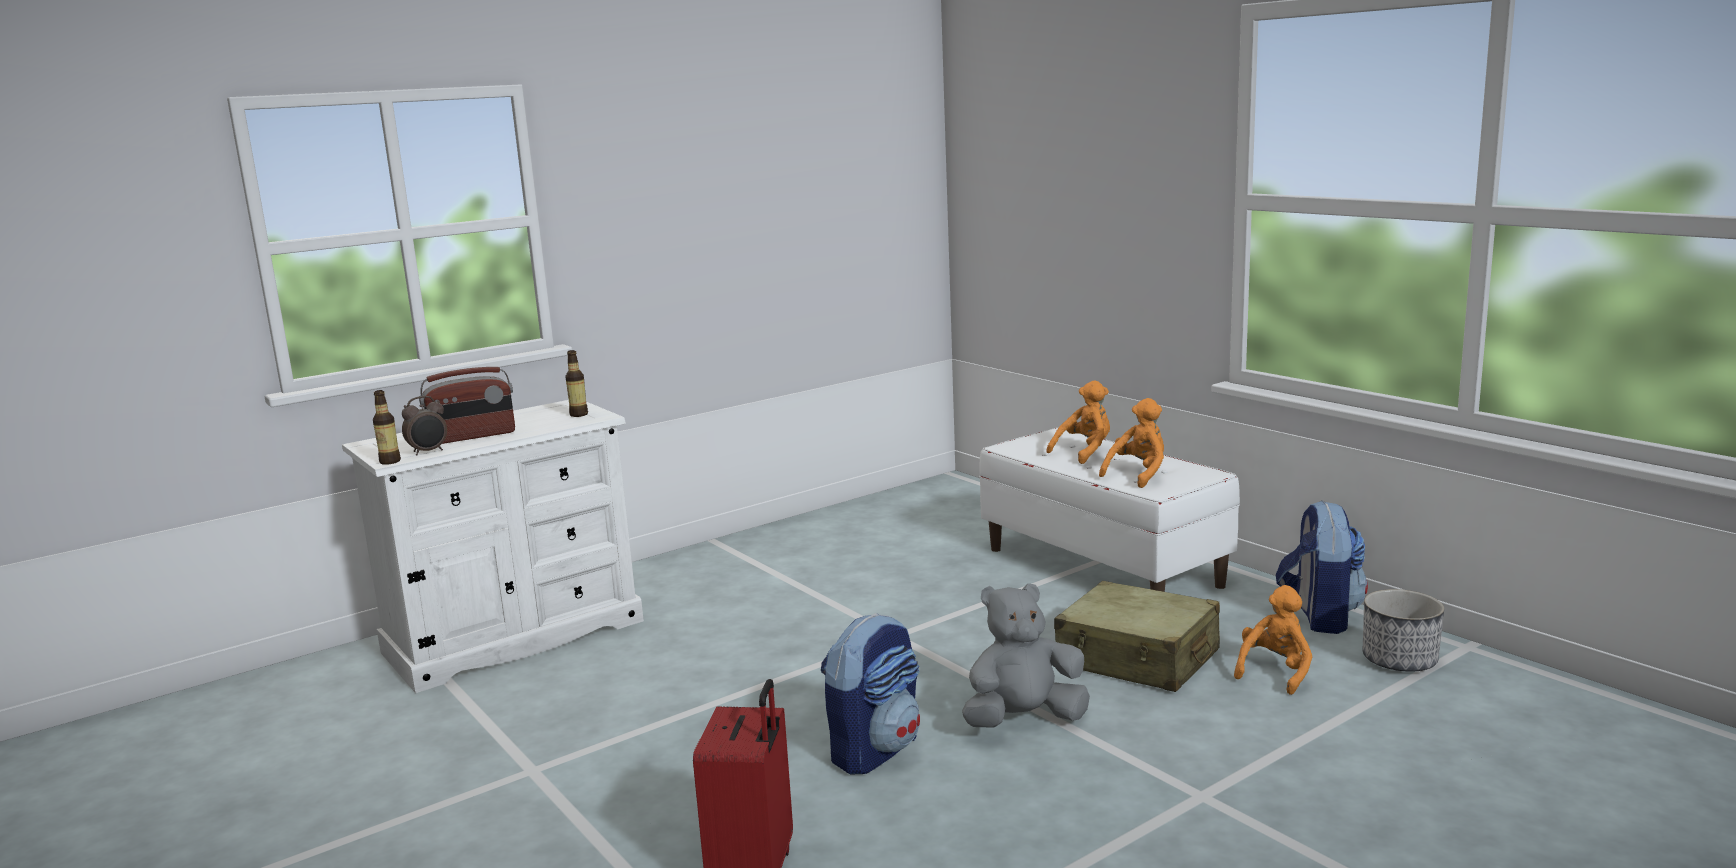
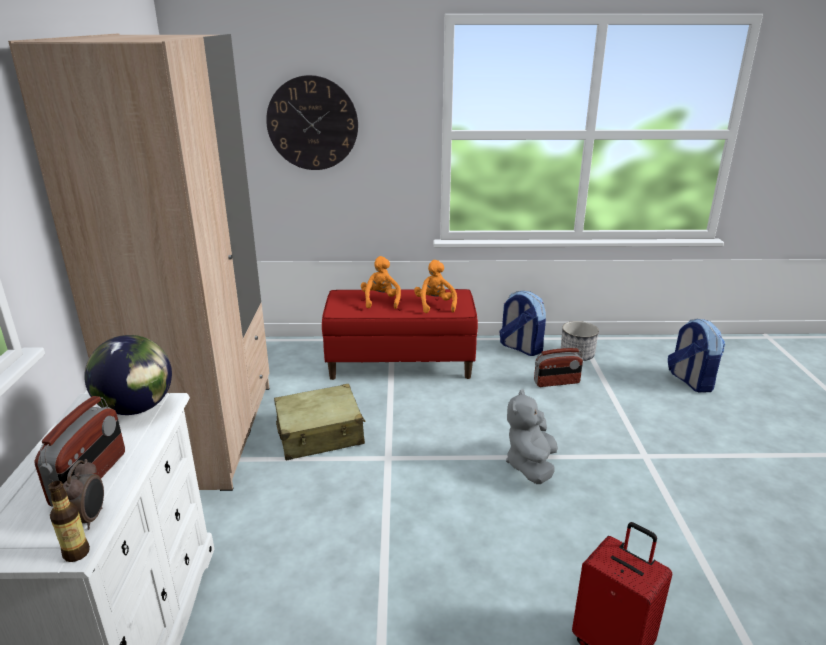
camera: 55 degrees left, 10 degrees up
bottle [565,350,588,417] -> globe [84,335,172,415]
backpack [821,613,920,775] -> backpack moved to [668,318,725,393]
white bench [979,428,1240,592] -> red bench [322,289,478,380]
beige suitcase [1054,581,1220,692] -> beige suitcase moved to [274,384,366,460]
orange plush toy [1234,585,1312,695] -> radio [534,348,583,387]
none -> beige wardrobe [8,33,270,491]
none -> wall clock [266,75,358,170]

